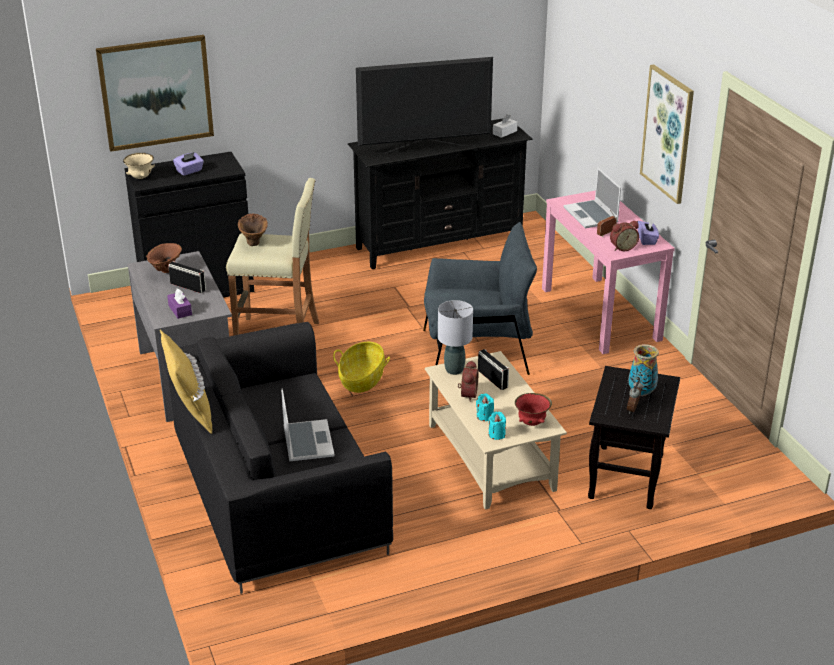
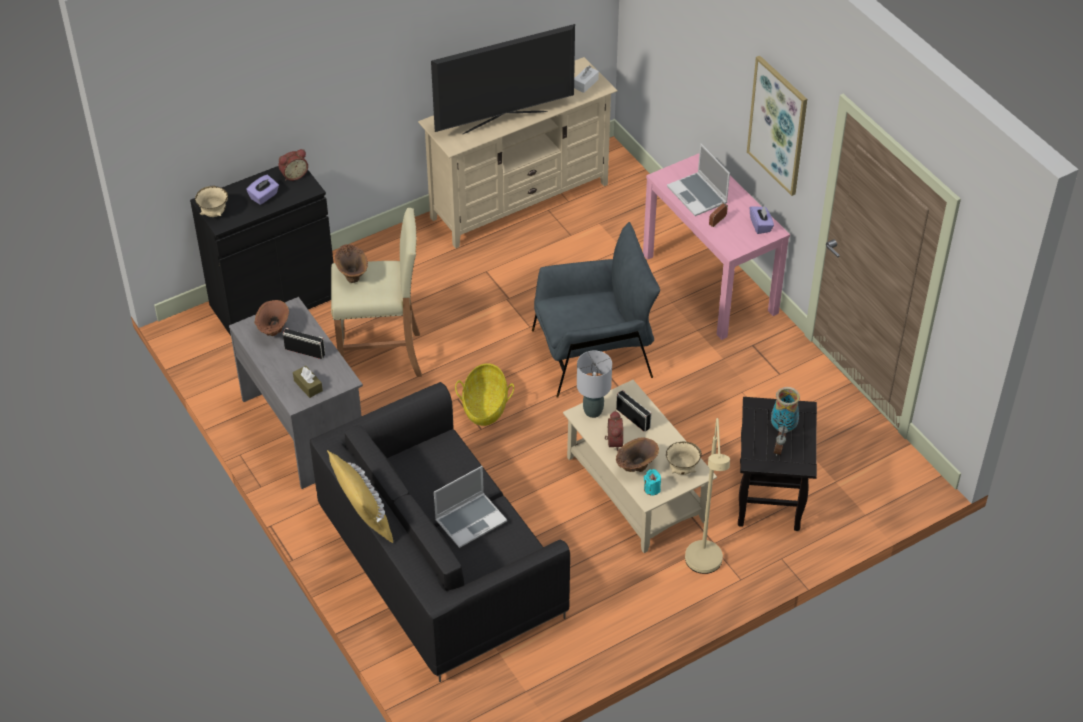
camera: 10 degrees left, 15 degrees up
picture [96,35,214,152] -> none
purple tissue box [167,289,192,319] -> brown tissue box [293,366,323,398]
laptop [281,388,335,461] -> laptop turned 75 degrees clockwise [434,466,507,548]
black tv stand [348,118,533,269] -> beige tv stand [418,57,618,248]
turquoise candle [476,394,494,421] -> brown vase [616,437,659,472]
red bowl [515,393,552,426] -> beige bowl [666,442,702,475]
alarm clock [610,221,639,251] -> alarm clock moved to [278,149,308,181]
none -> beige floor lamp [685,418,730,574]

